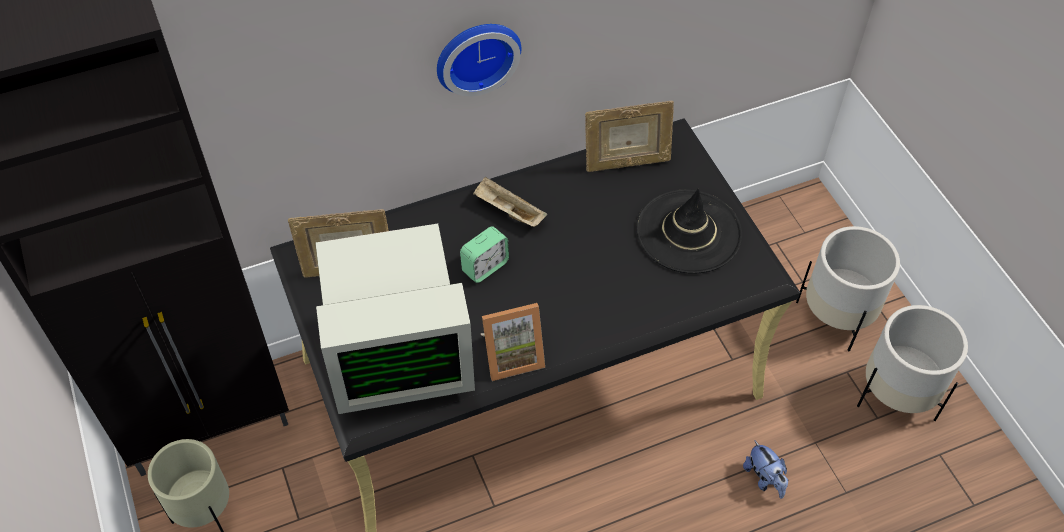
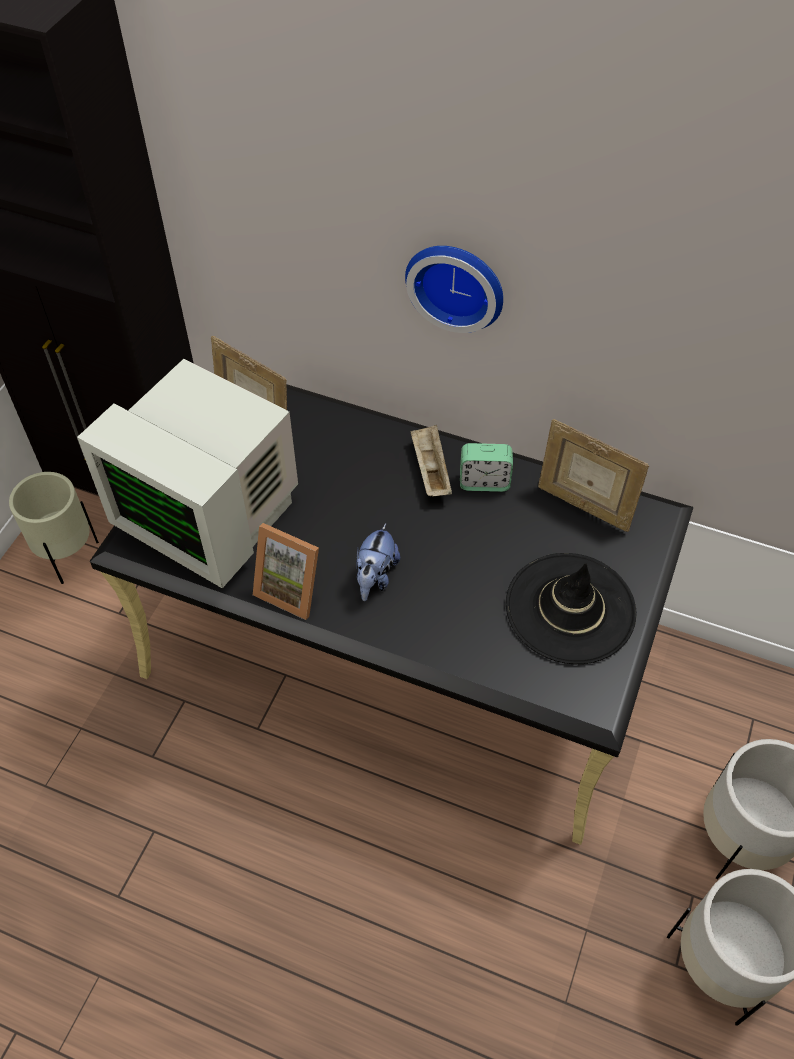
camera: 45 degrees right, 0 degrees up
alarm clock [460,226,509,283] -> alarm clock moved to [460,443,513,492]
plush toy [743,440,788,499] -> plush toy moved to [356,523,400,601]

